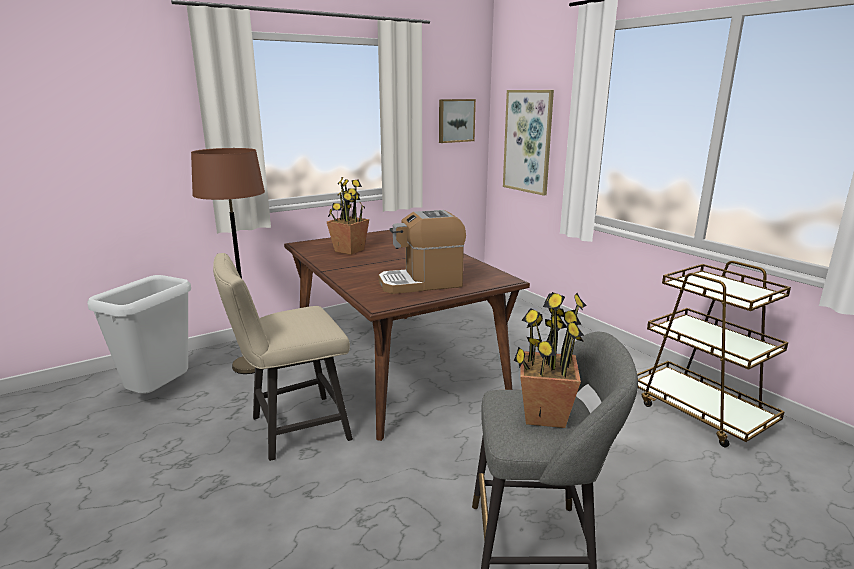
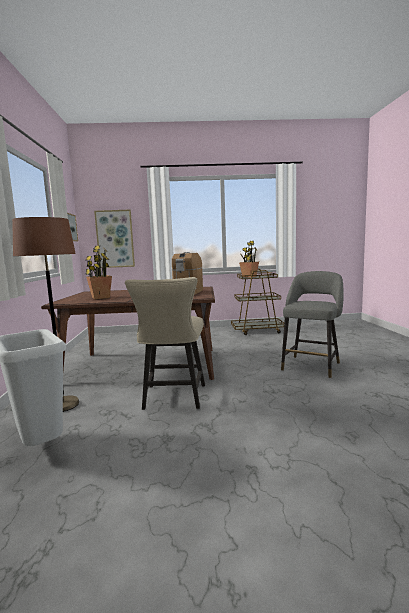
camera: 60 degrees left, 10 degrees down
potted plant [514,292,587,428] -> potted plant moved to [239,241,259,278]

